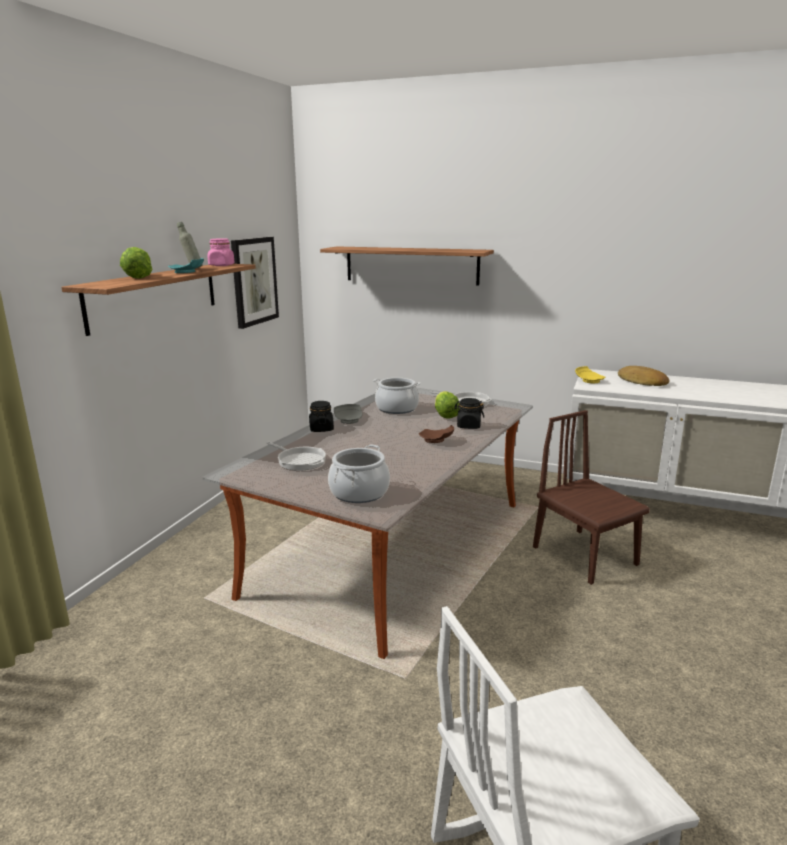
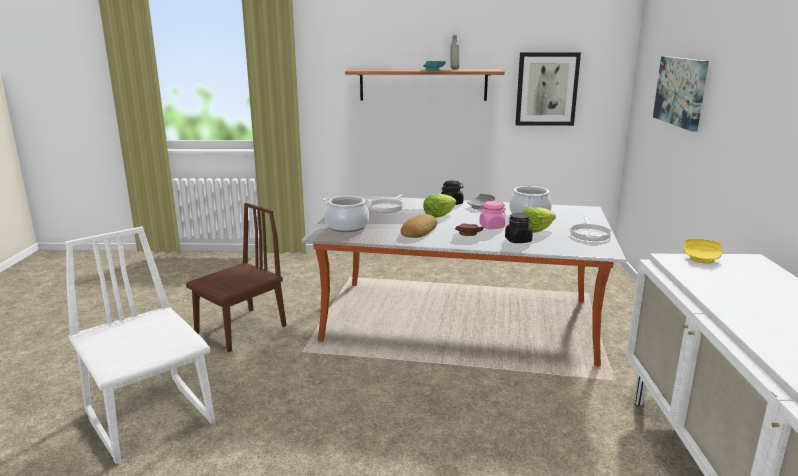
camera: 70 degrees right, 0 degrees up
lettuce [120,247,153,279] -> lettuce moved to [423,194,457,218]
pink jar [208,238,235,266] -> pink jar moved to [479,201,506,229]
shelf [320,246,494,286] -> picture [653,56,709,132]
brown chair [533,410,650,585] -> brown chair moved to [186,203,286,352]
bread [618,366,669,386] -> bread moved to [400,214,437,238]

